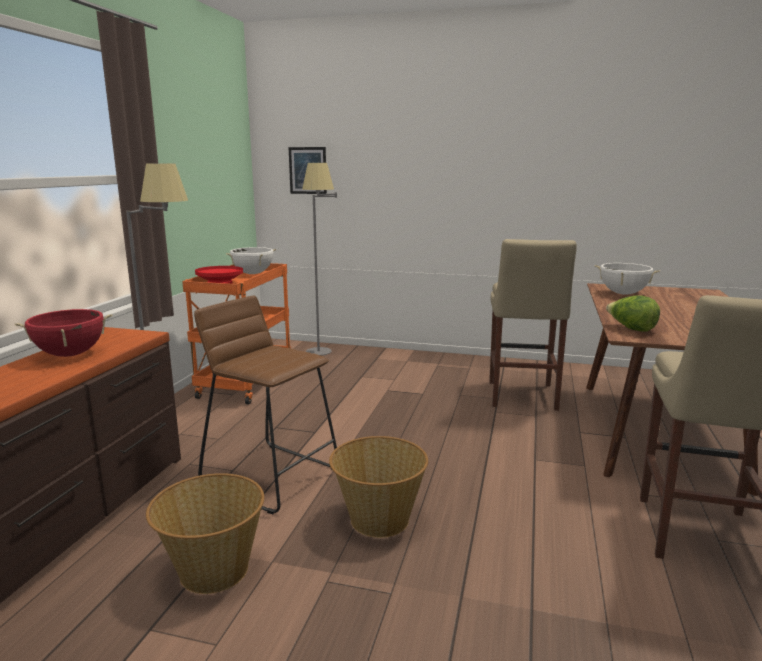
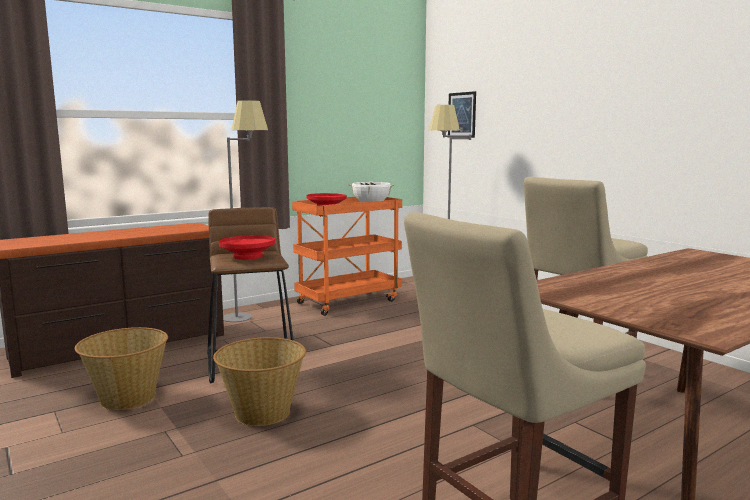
camera: 40 degrees right, 5 degrees down
red cooking pot [15,309,112,357] -> none
white cooking pot [595,263,660,295] -> none
lettuce [606,295,660,332] -> none
none -> red bowl [219,235,275,260]

